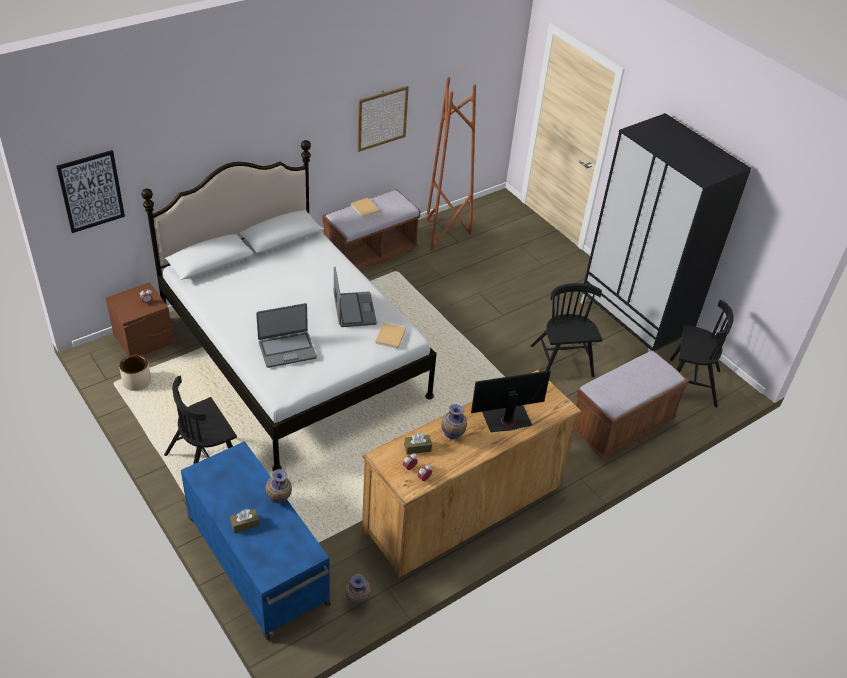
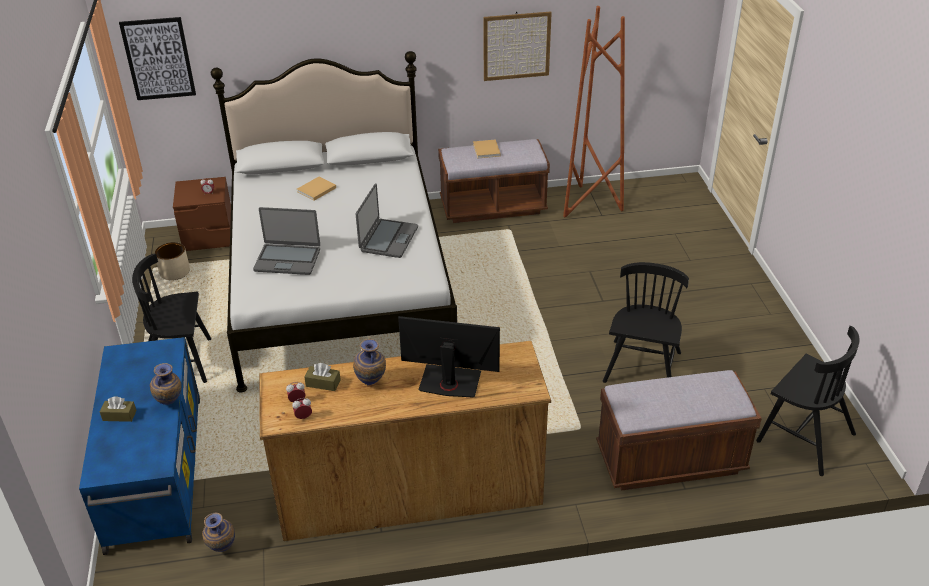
camera: 30 degrees right, 5 degrees down
beige book [375,323,406,349] -> beige book moved to [297,177,336,201]
black wardrobe [581,113,751,352] -> none

